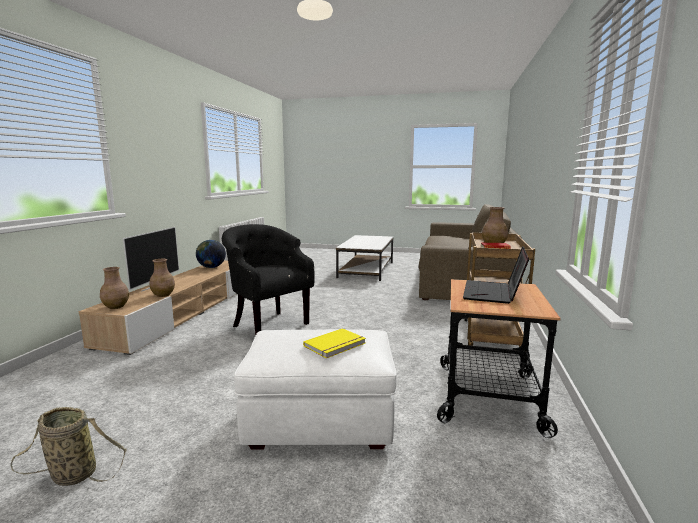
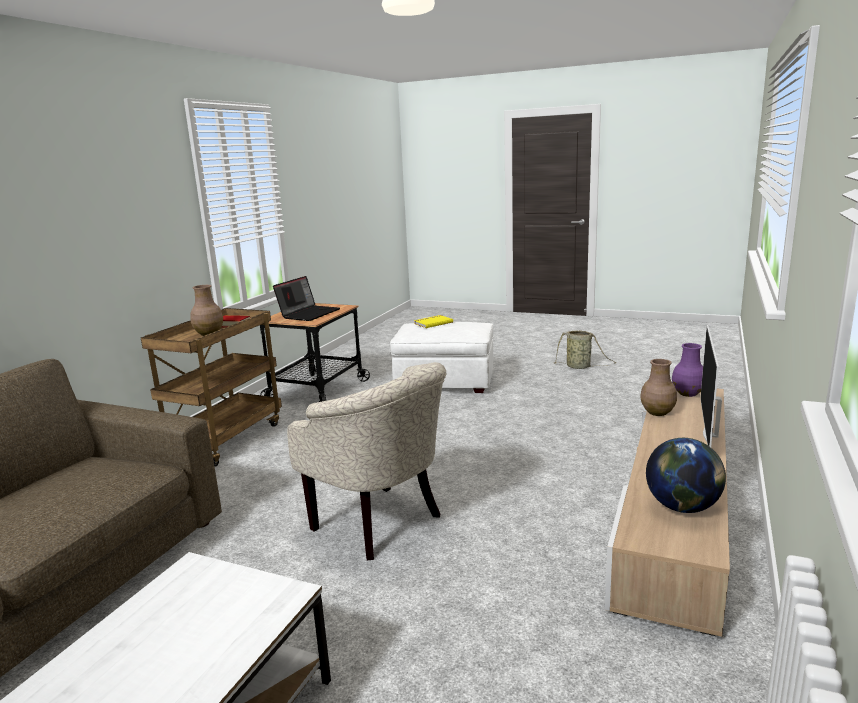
camera: 170 degrees left, 5 degrees up
brown vase [100,267,129,309] -> purple vase [672,343,703,397]
black armchair [222,224,315,335] -> none
none -> beige armchair [287,362,447,561]

